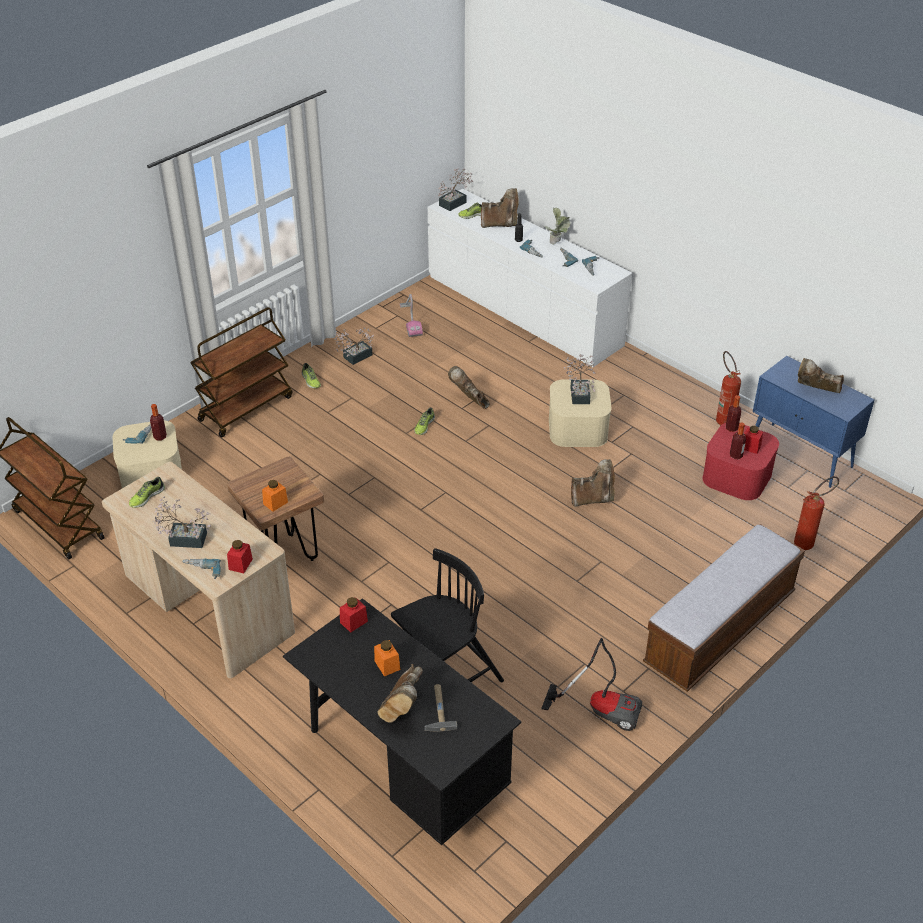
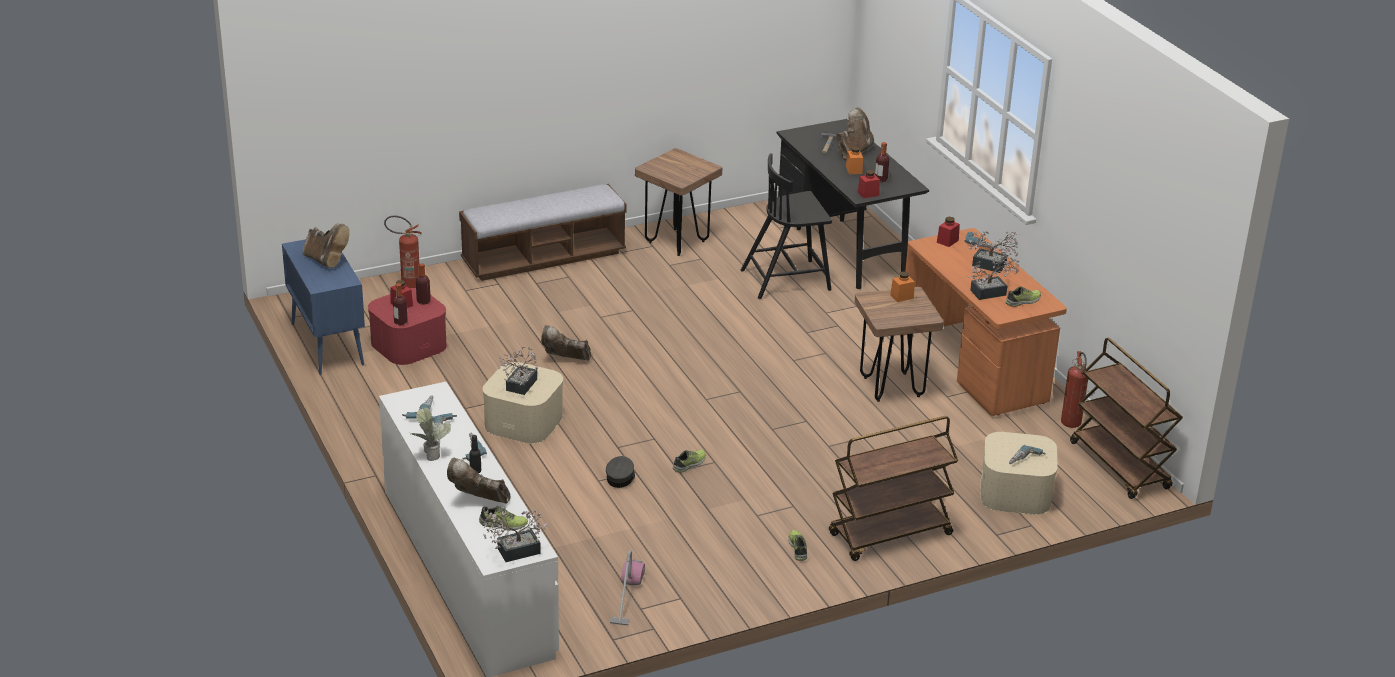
camera: 160 degrees left, 10 degrees down
beige desk [102,462,295,678] -> orange desk [900,228,1067,416]
bottle [150,404,167,441] -> bottle moved to [875,142,889,182]
potted plant [335,327,374,365] -> potted plant moved to [968,251,1019,300]
brown boot [448,366,490,409] -> grey cap [606,456,635,488]
vacuum cleaner [541,638,642,731] -> brown stool [635,148,722,256]
fire extinguisher [716,351,741,425] -> fire extinguisher moved to [1061,351,1088,428]

